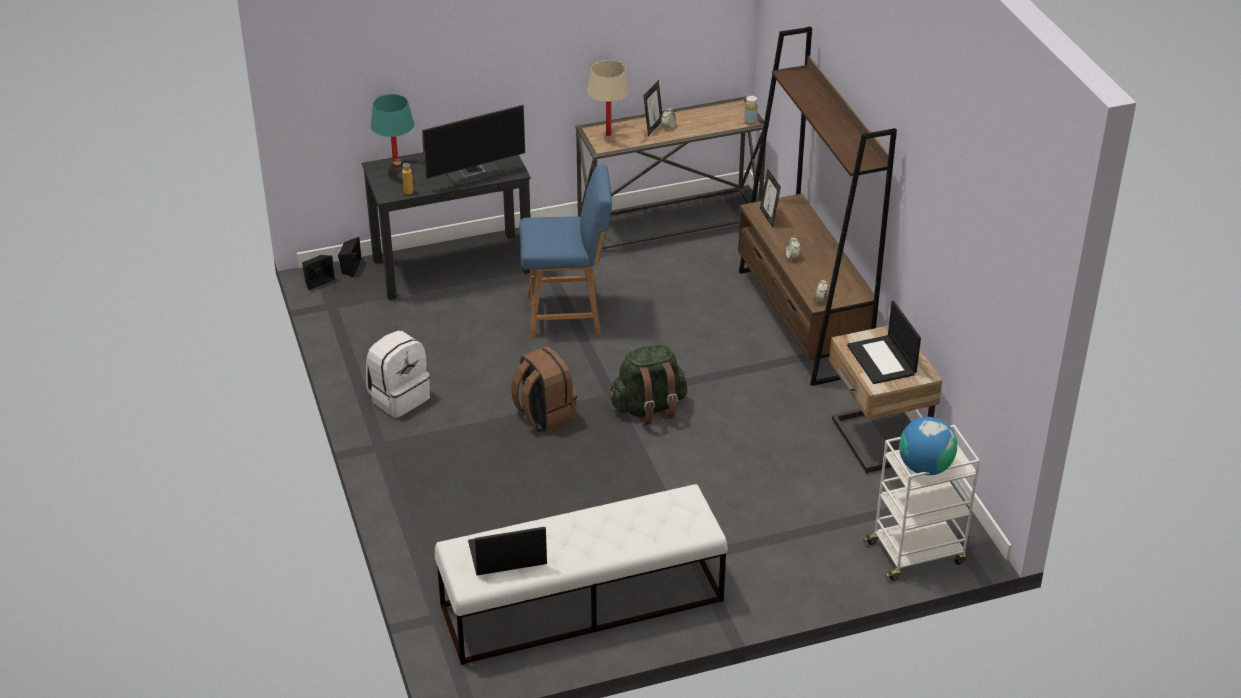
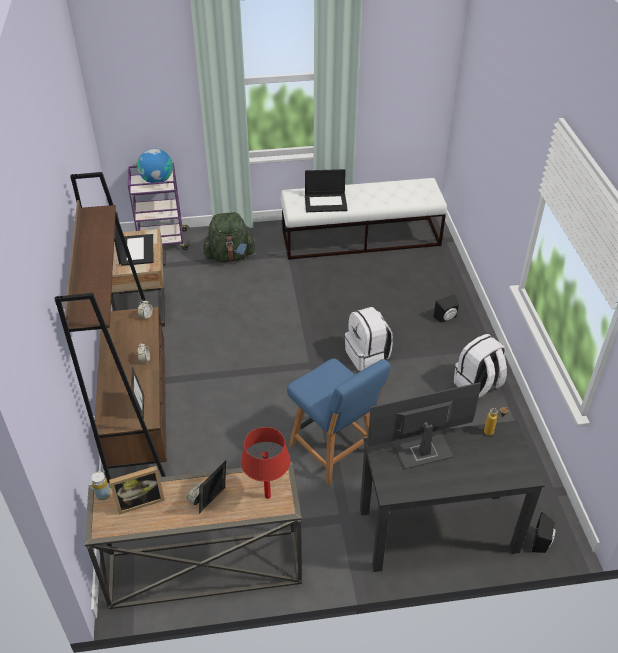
camera: 170 degrees left, 5 degrees up
black speaker [302,255,335,290] -> black speaker moved to [433,294,459,323]
turquoise table lamp [370,94,414,172] -> none
laptop [468,527,547,575] -> laptop moved to [305,169,348,212]
brown backpack [511,346,577,433] -> white backpack [345,307,393,371]
blue chair [519,164,612,338] -> blue chair turned 135 degrees counterclockwise [287,359,390,485]
beige table lamp [587,60,630,136] -> red table lamp [241,427,290,499]
green backpack [610,345,688,425] -> green backpack moved to [203,212,256,263]
white cart [863,425,980,581] -> purple cart [128,163,190,250]
none -> picture frame [109,466,165,515]

